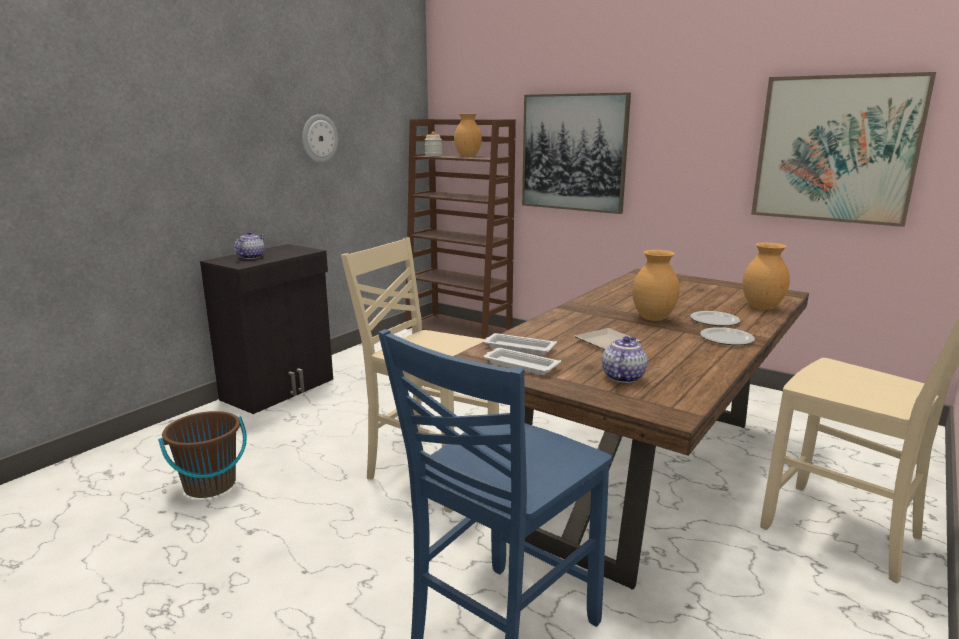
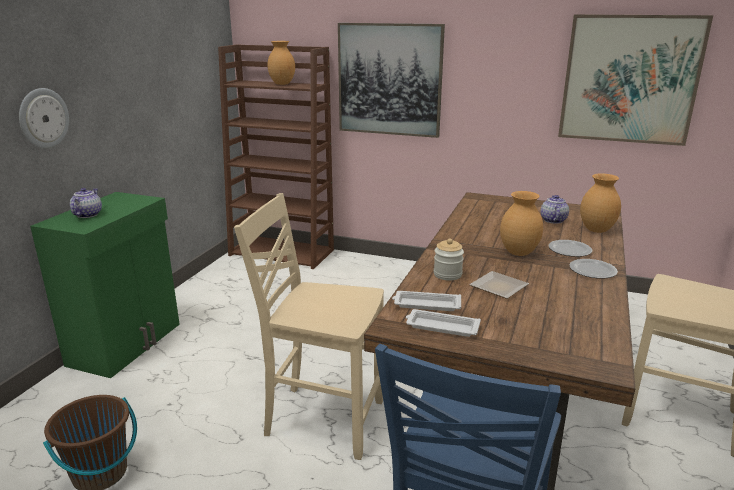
camera: 15 degrees left, 5 degrees up
black cabinet [200,244,333,414] -> green cabinet [30,192,180,378]
wall clock [302,114,338,163] -> wall clock moved to [19,88,69,148]
jar [425,131,442,156] -> jar moved to [434,239,464,280]
teapot [602,336,647,383] -> teapot moved to [541,195,569,224]

